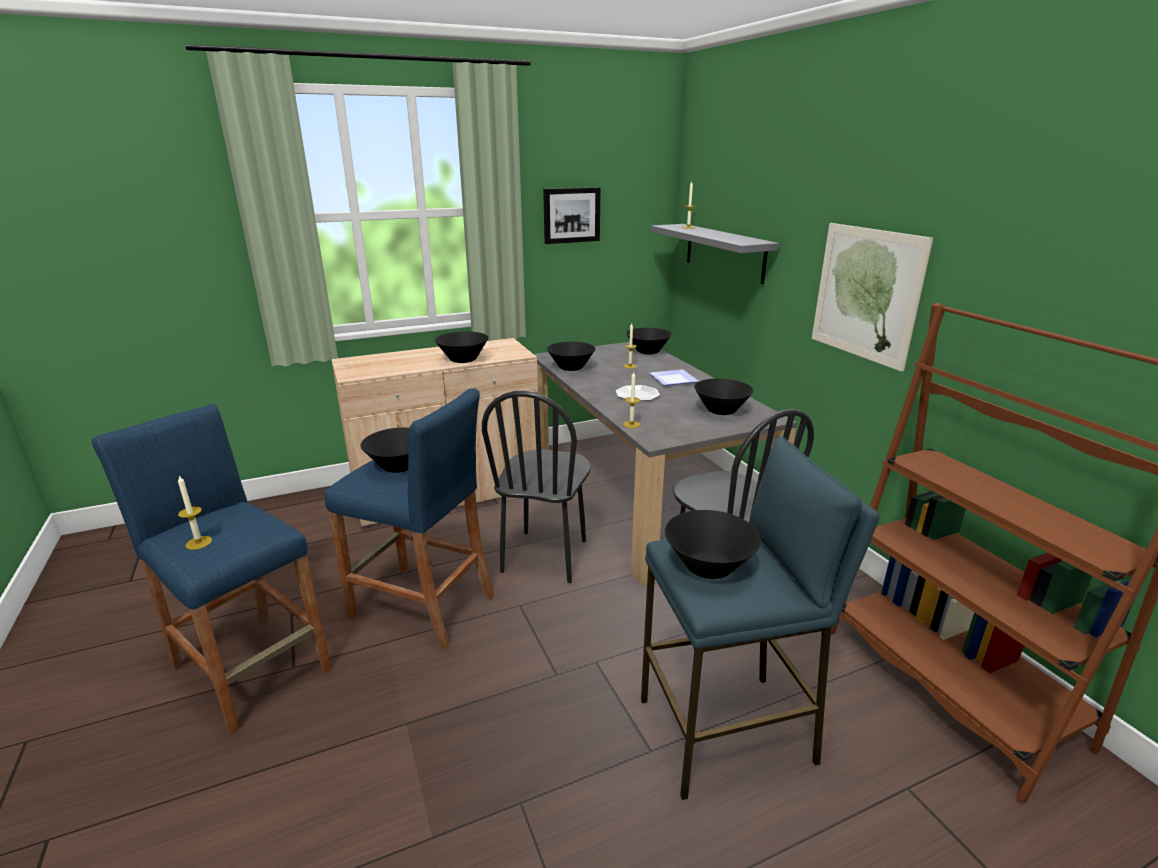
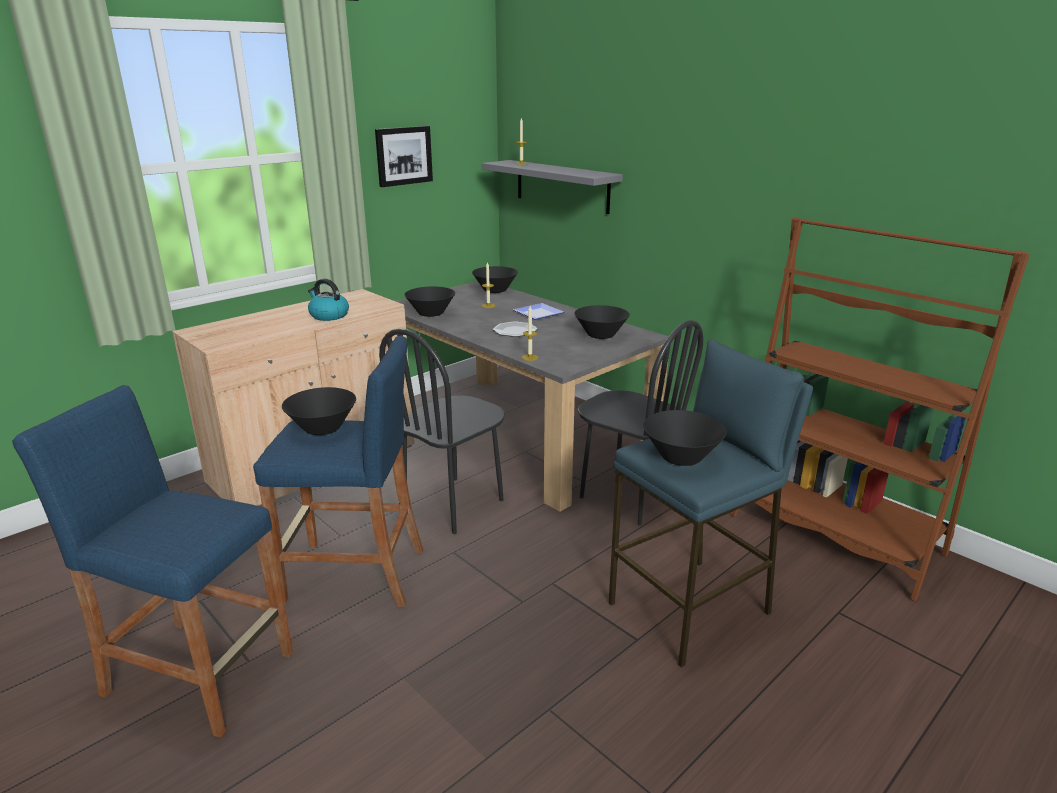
camera: 20 degrees left, 0 degrees up
candle [178,476,212,550] -> none
black bowl [435,331,488,363] -> kettle [308,279,349,321]
black chair [482,391,591,583] -> black chair turned 45 degrees clockwise [379,328,505,534]
picture [812,223,933,372] -> none

